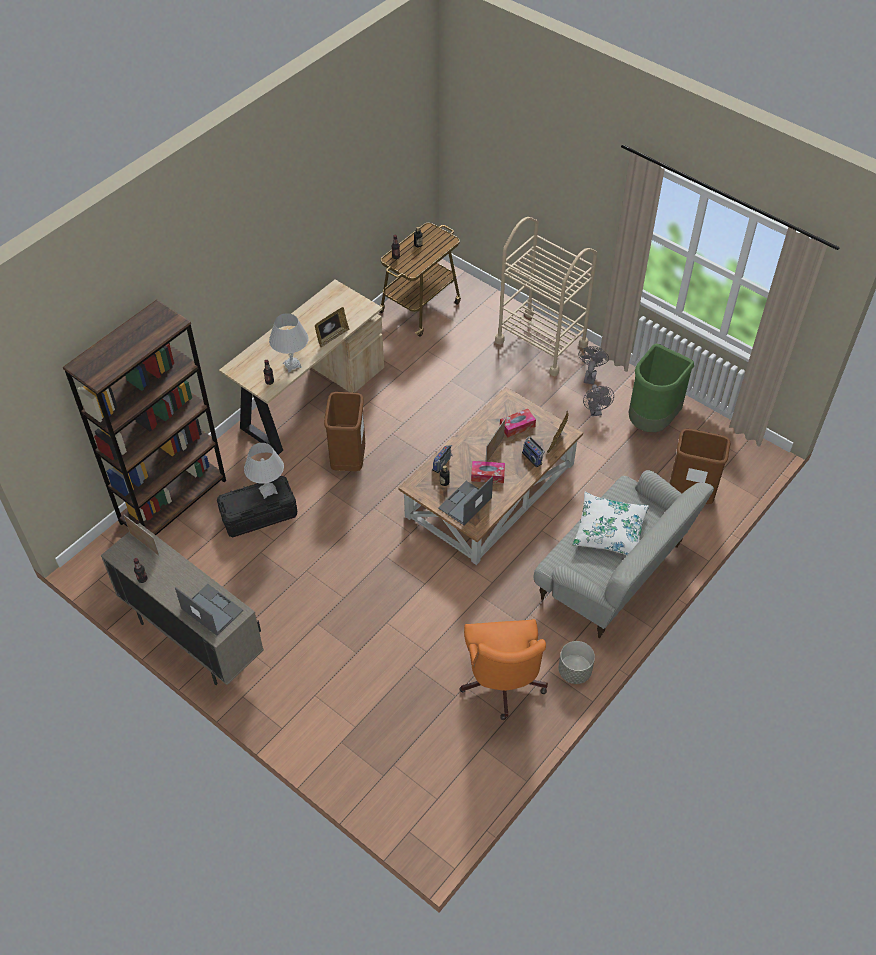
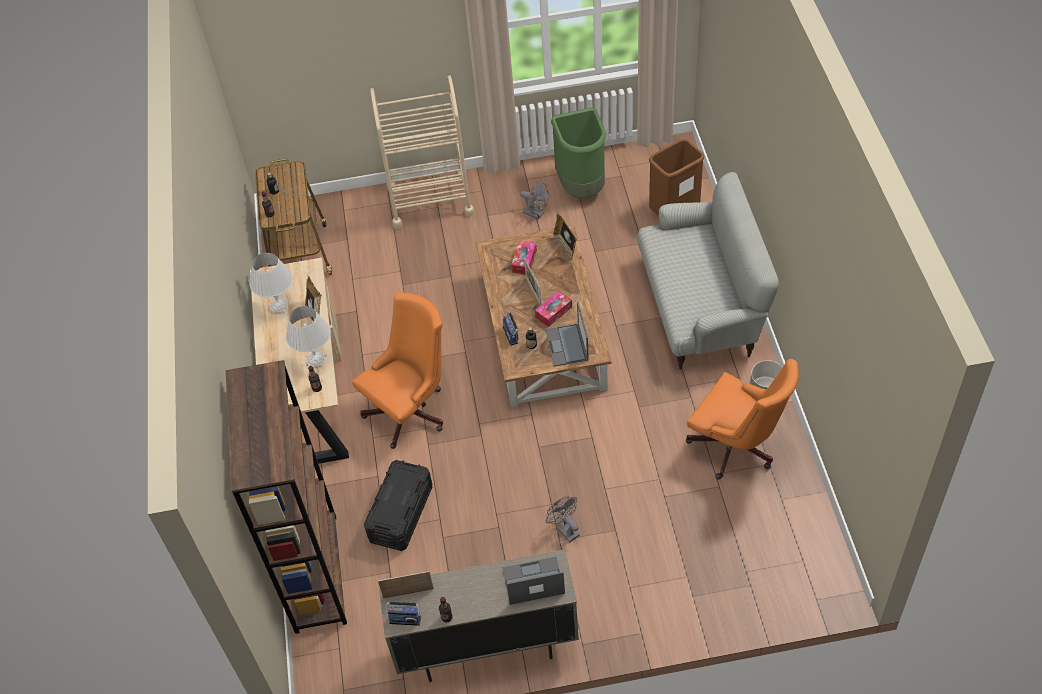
camera: 45 degrees left, 0 degrees up
white table lamp [244,443,284,499] -> white table lamp moved to [249,253,293,314]
brown trash can [324,392,365,471] -> orange office chair [352,292,443,449]
radio [522,436,545,468] -> radio moved to [386,602,421,626]
white pillow [572,492,649,556] -> none
grey fan [578,346,609,385] -> grey fan moved to [546,496,580,543]

